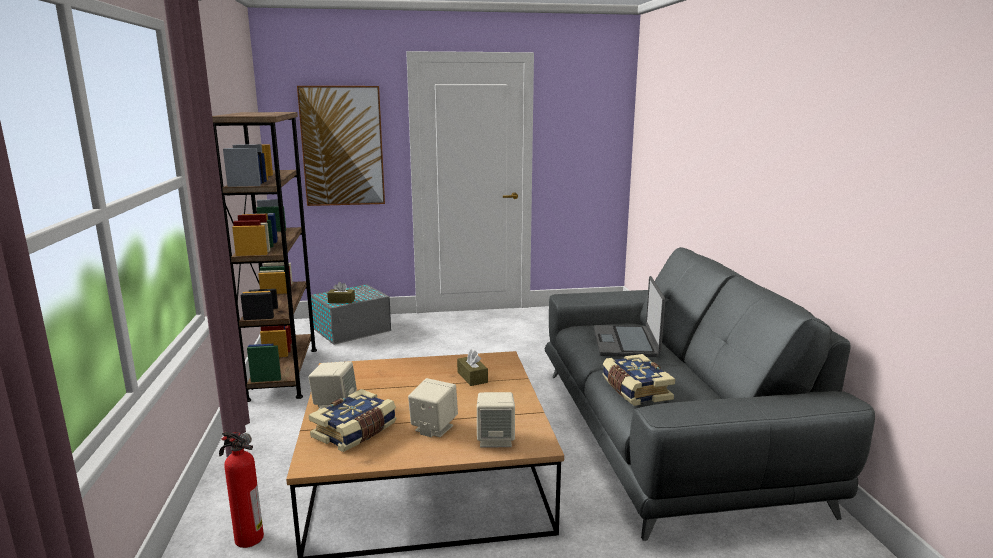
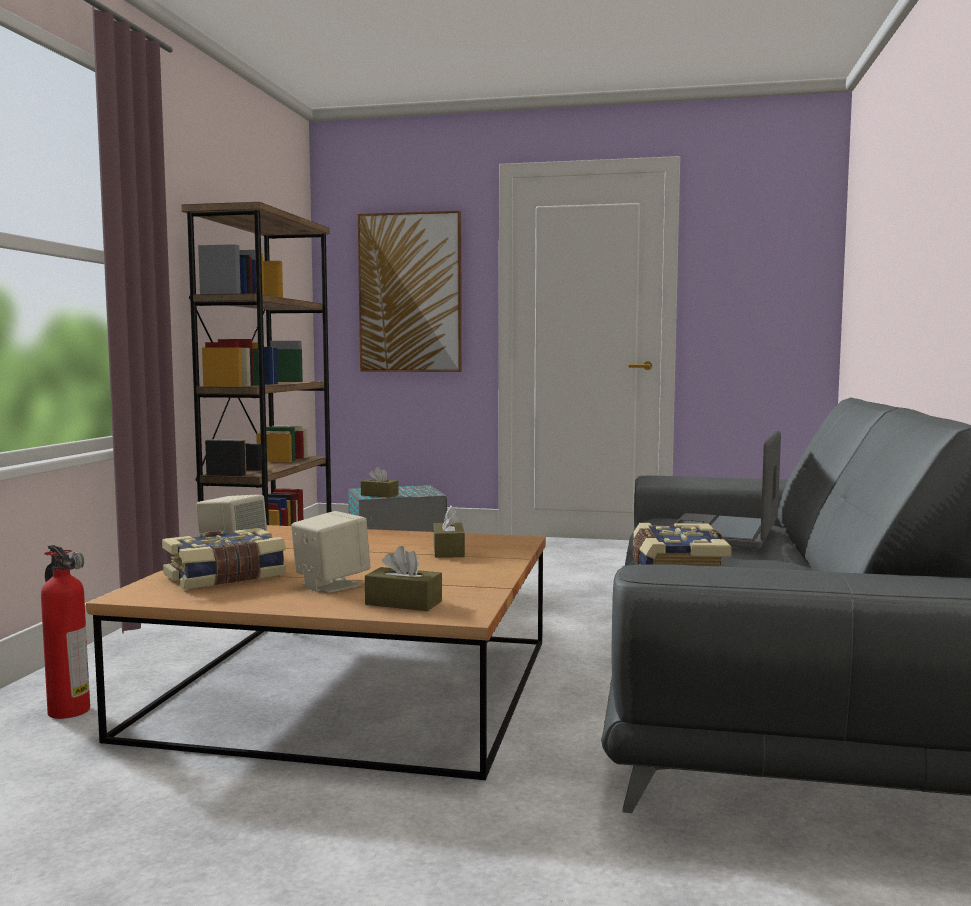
camera: 20 degrees right, 10 degrees down
beige speaker [477,392,515,447] -> brown tissue box [365,546,442,611]

